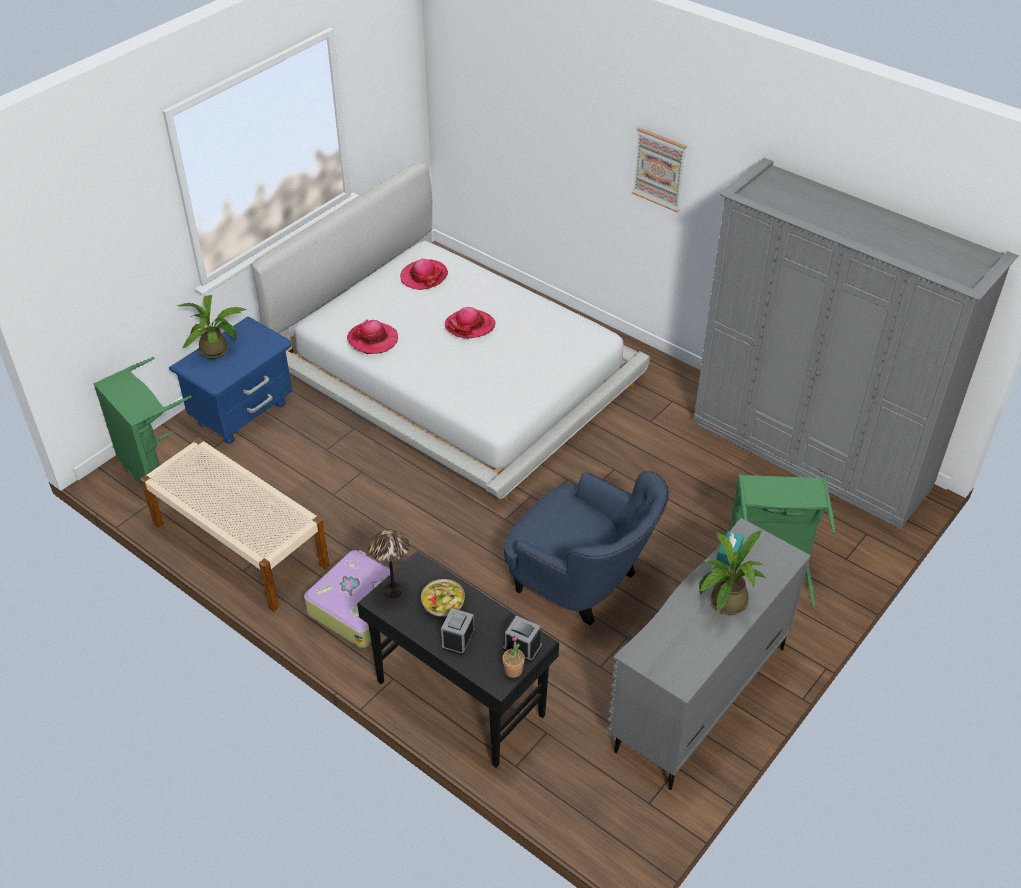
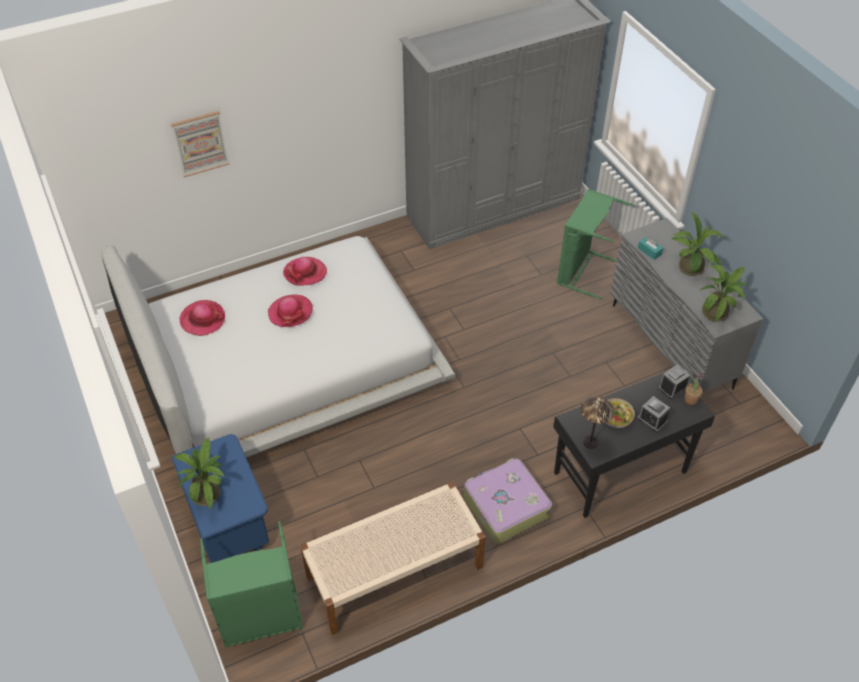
camera: 65 degrees left, 5 degrees up
hat [347,319,398,354] -> hat moved to [283,257,327,285]
blue armchair [504,471,669,626] -> none
picture [632,128,687,212] -> picture moved to [171,111,230,177]
none -> potted plant [700,265,748,322]

